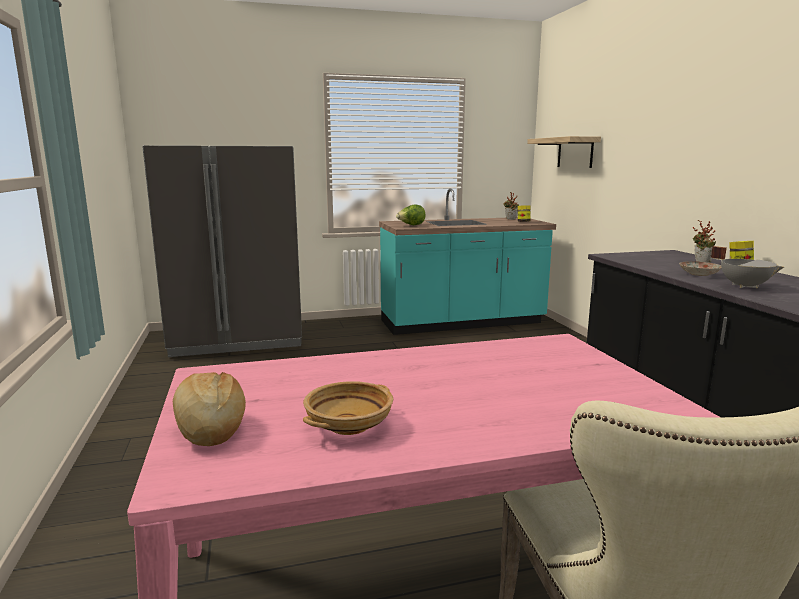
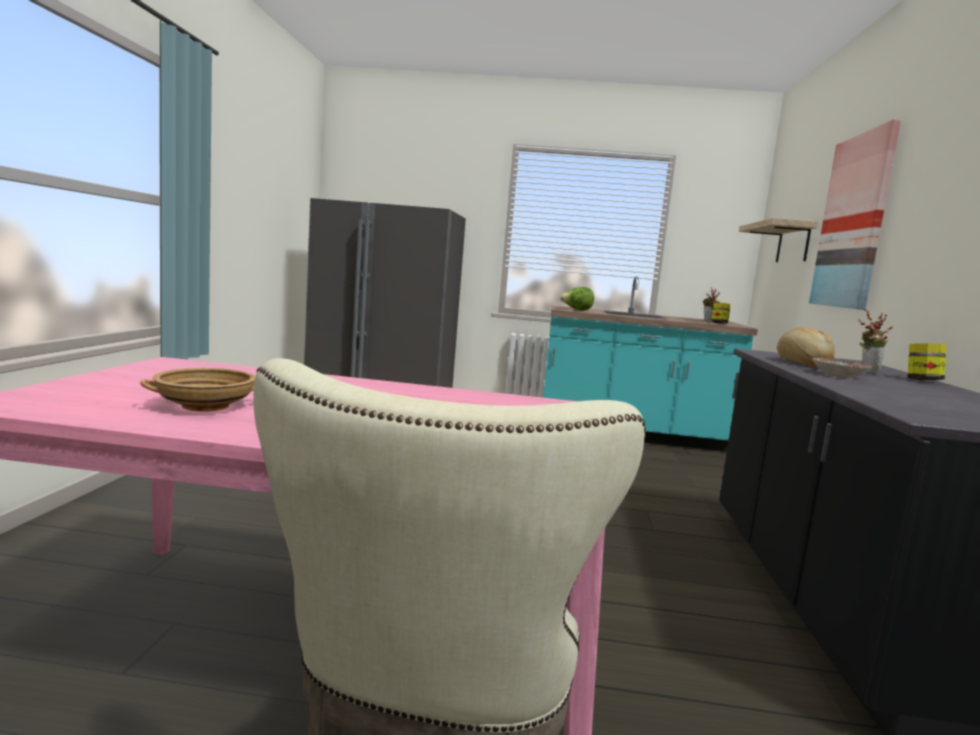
camera: 20 degrees right, 5 degrees down
bread [173,372,246,446] -> bread moved to [776,327,835,367]
grey cooking pot [711,246,784,288] -> none
none -> picture [809,119,901,310]

